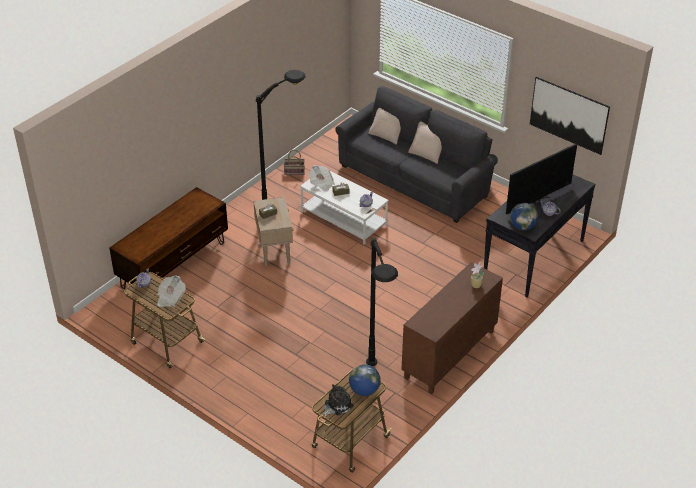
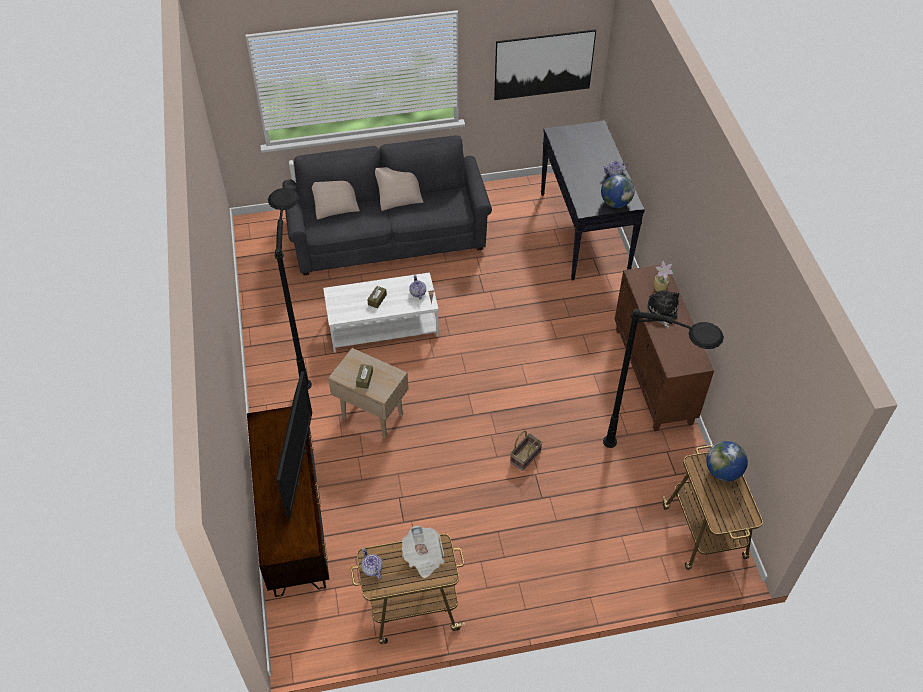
camera: 50 degrees left, 10 degrees up
basket [283,150,305,175] -> basket moved to [510,431,542,471]
newspaper [308,165,335,192] -> none
plush toy [323,384,353,416] -> plush toy moved to [648,290,679,329]
television [506,144,577,214] -> television moved to [277,371,312,519]

